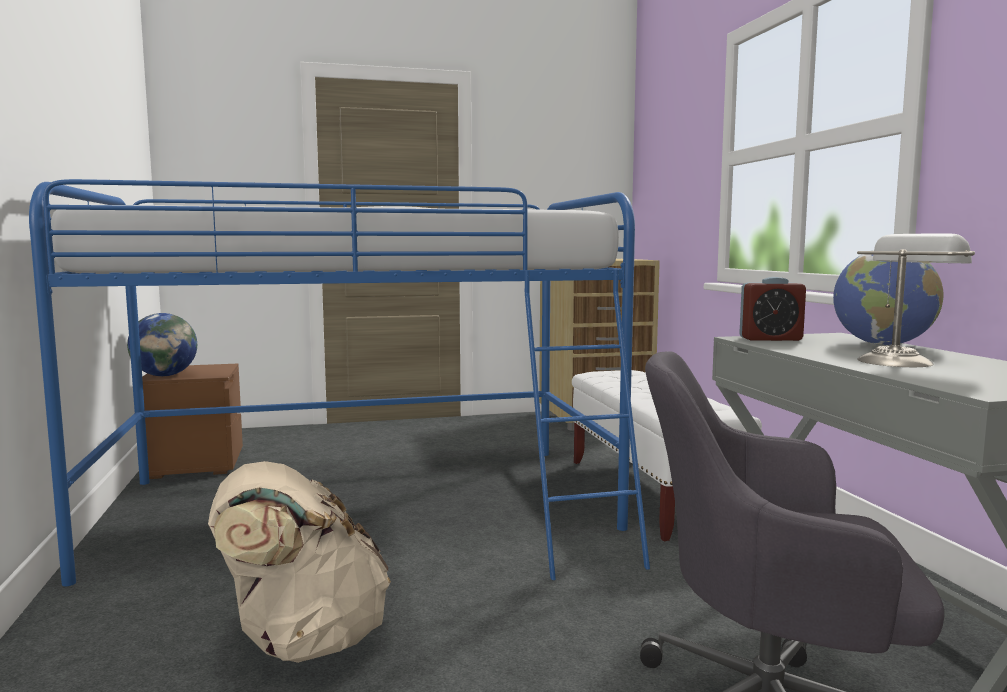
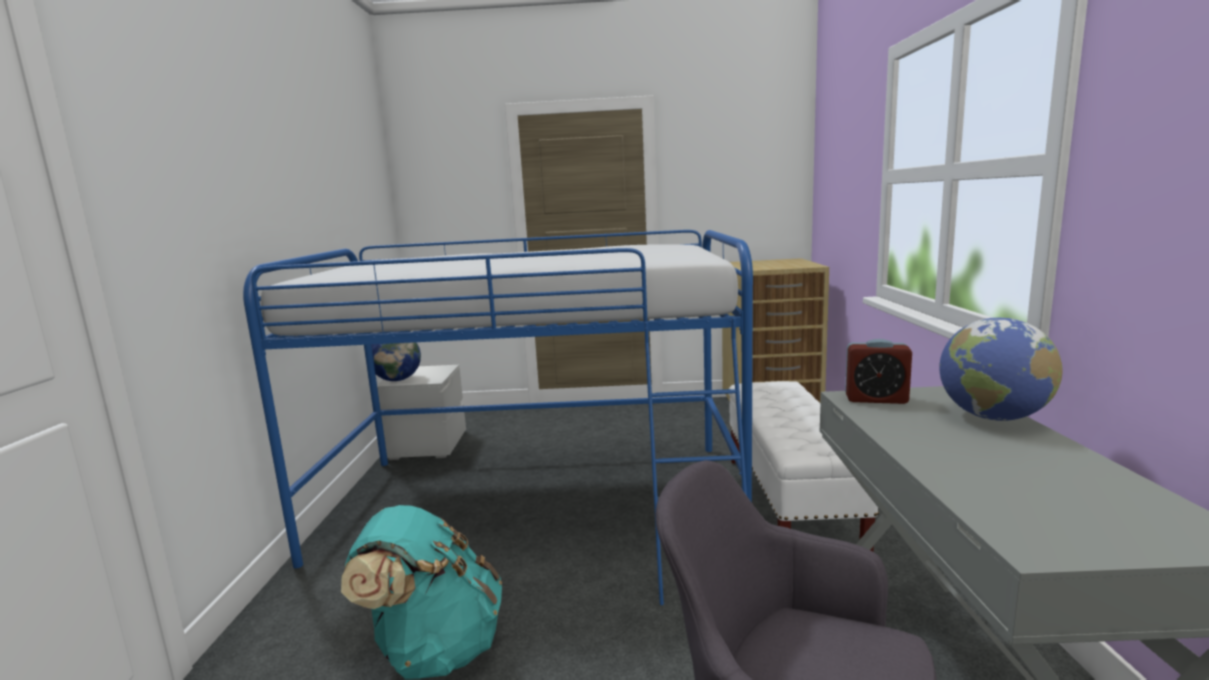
camera: 15 degrees right, 5 degrees up
brown nightstand [142,364,243,479] -> white nightstand [377,365,466,460]
beige backpack [208,461,391,663] -> turquoise backpack [341,505,502,679]
white table lamp [857,233,975,367] -> none

